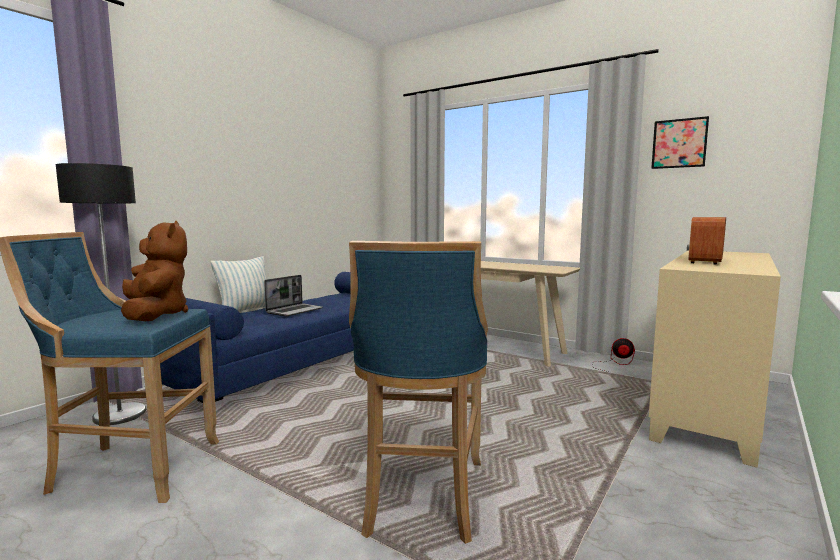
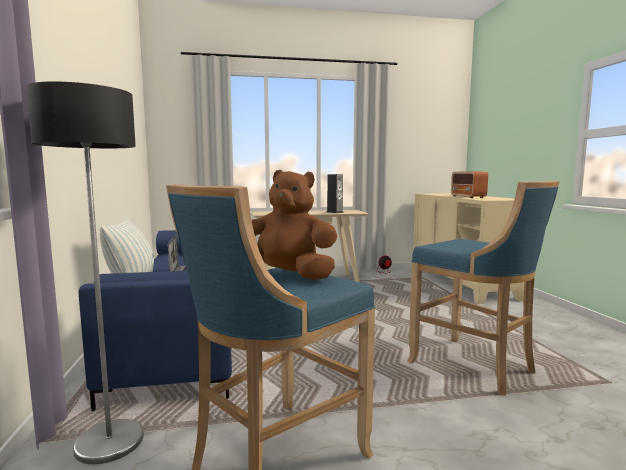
camera: 45 degrees left, 0 degrees up
picture [651,116,709,169] -> none
none -> speaker [327,174,344,213]

